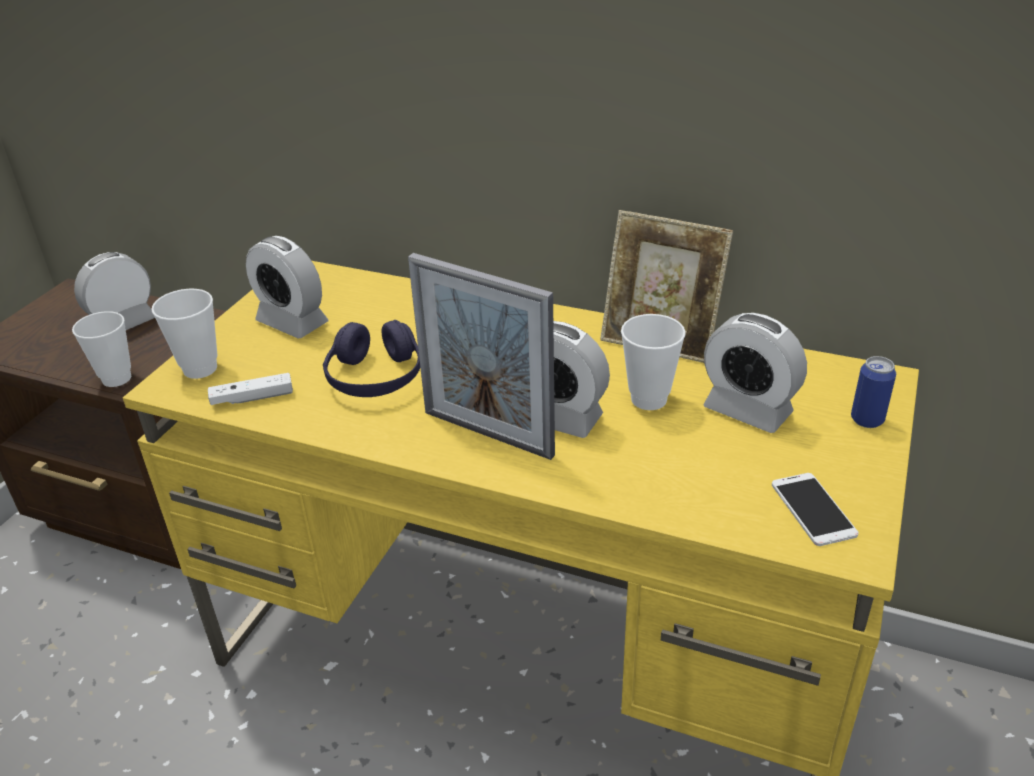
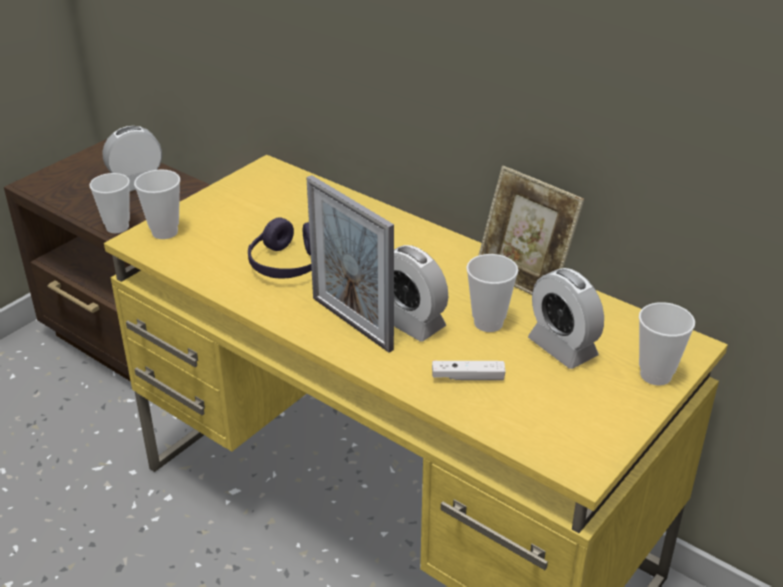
camera: 15 degrees right, 0 degrees up
white game controller [208,373,293,405] -> white game controller moved to [432,361,506,380]
alarm clock [246,236,328,338] -> none
phone [772,473,859,546] -> none
can [851,356,896,428] -> cup [639,302,695,385]

